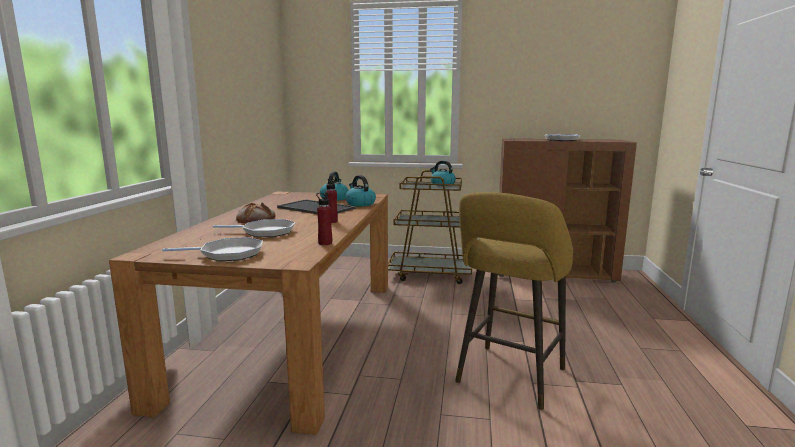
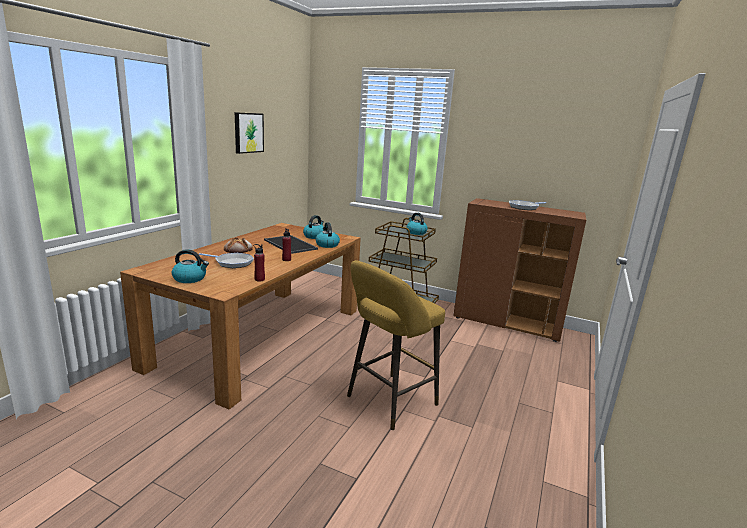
camera: 15 degrees right, 5 degrees up
frying pan [162,237,263,261] -> kettle [172,249,209,283]
none -> picture [235,112,264,154]

